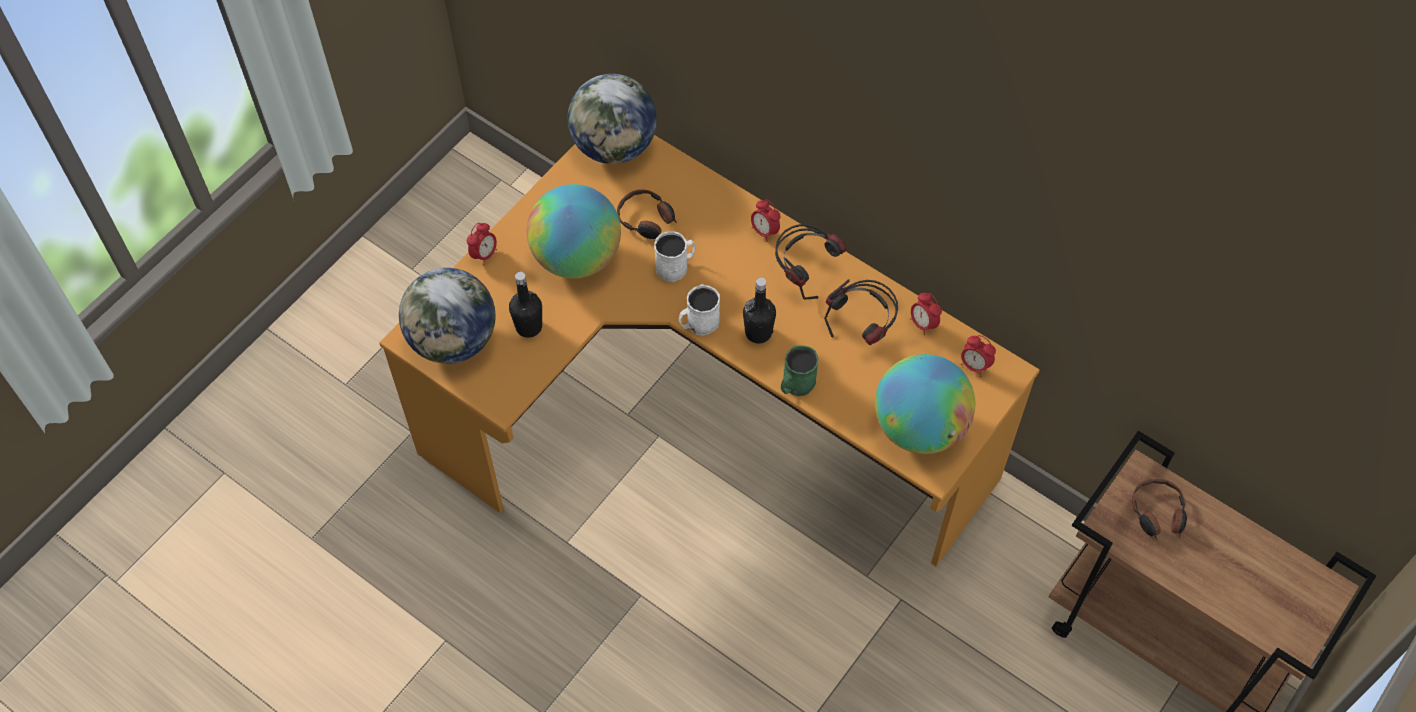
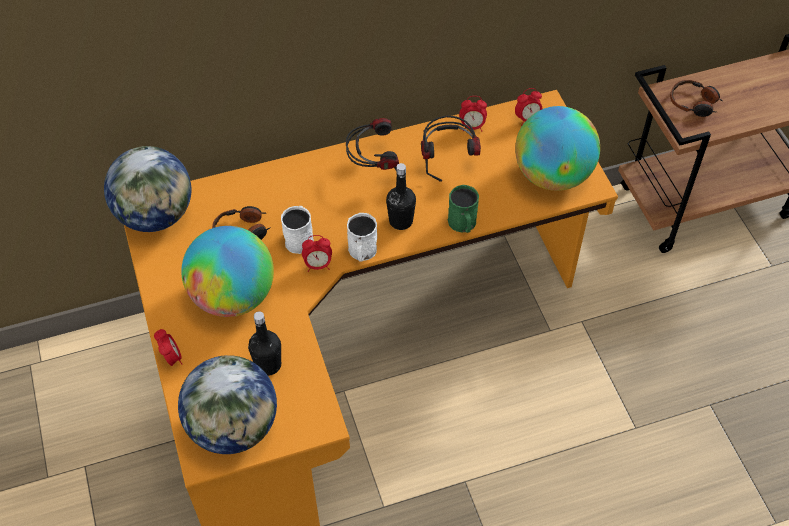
camera: 55 degrees left, 5 degrees down
alarm clock [751,199,781,242] -> alarm clock moved to [302,235,332,272]

